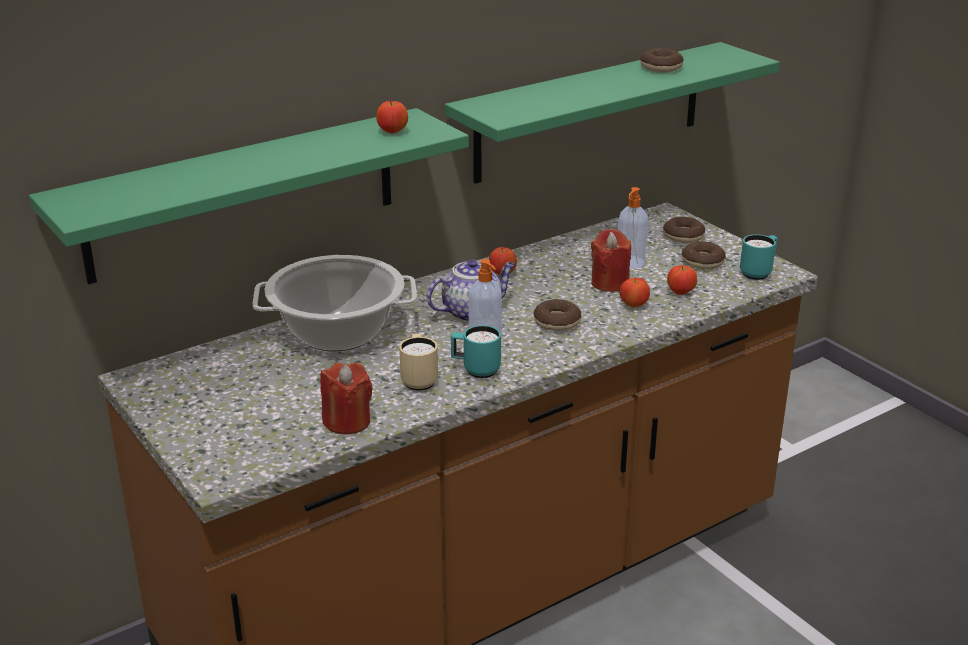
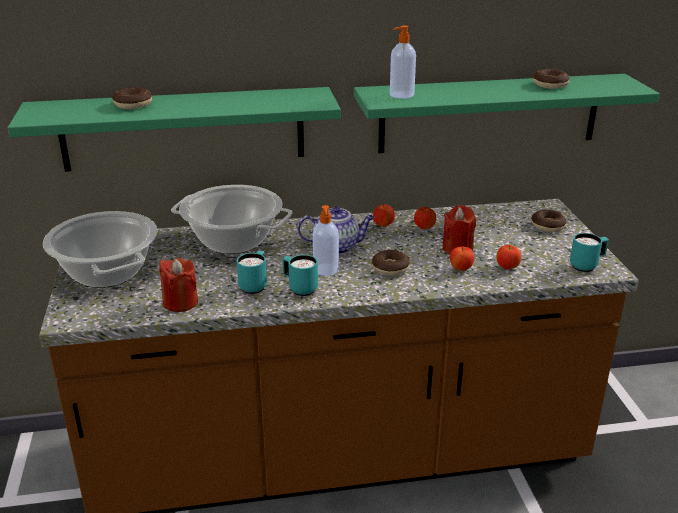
camera: 25 degrees right, 0 degrees up
apple [376,100,408,134] -> apple moved to [414,207,436,229]
beige mug [399,333,438,391] -> turquoise mug [236,251,267,294]
soap dispenser [618,187,648,269] -> soap dispenser moved to [390,25,416,99]
donut [682,241,726,269] -> donut moved to [112,87,152,109]
none -> cooking pot [43,211,157,288]

